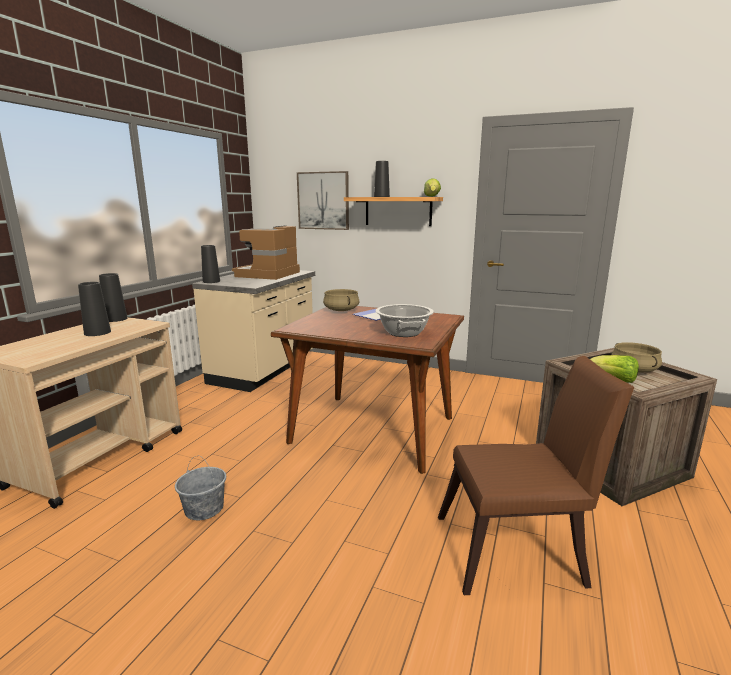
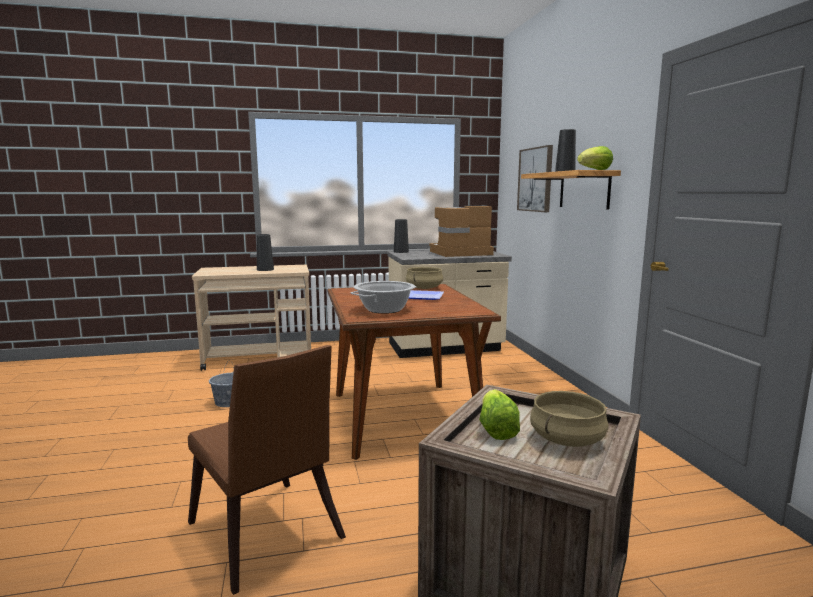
camera: 55 degrees right, 5 degrees down
black vase [99,273,128,322] -> none

